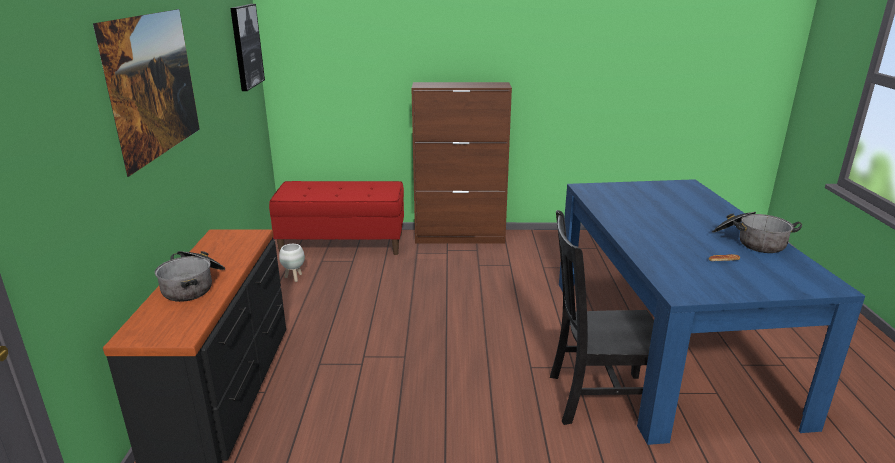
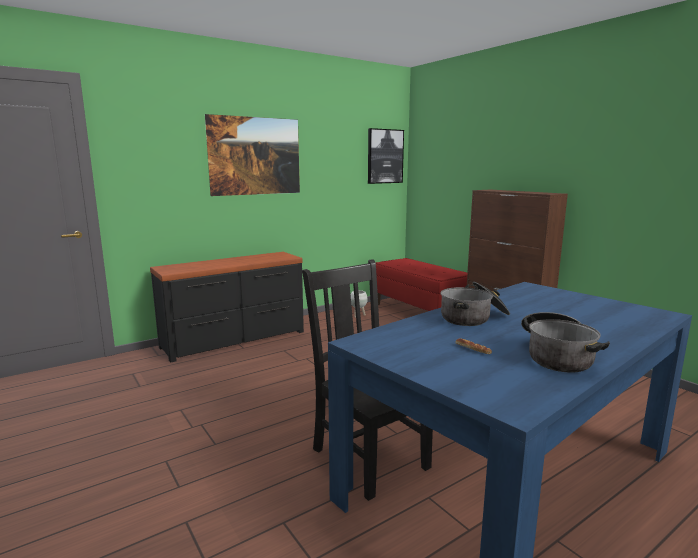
camera: 55 degrees right, 10 degrees down
cooking pot [155,251,225,302] -> cooking pot moved to [440,282,510,326]

